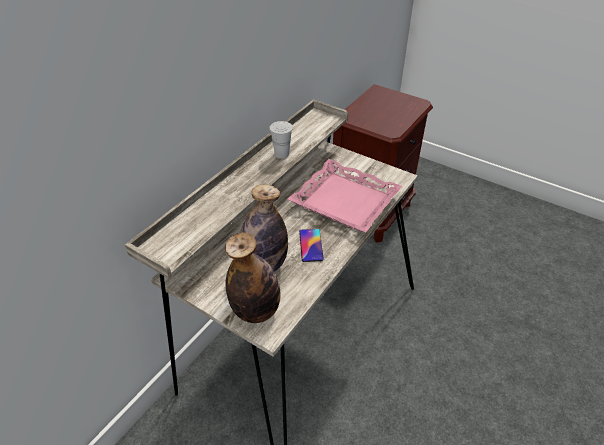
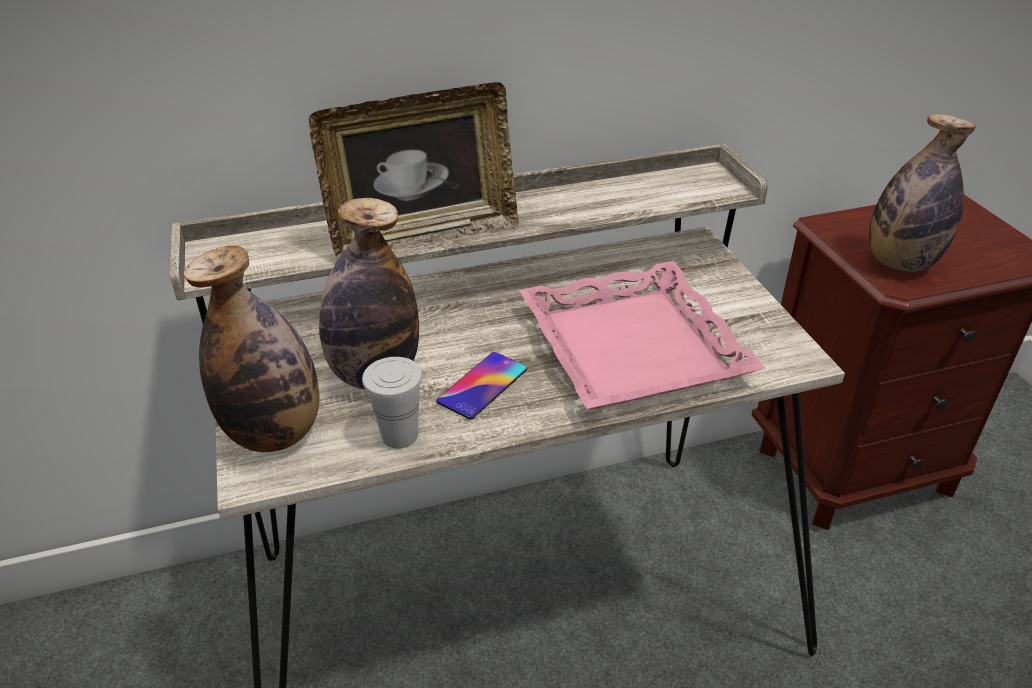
camera: 40 degrees right, 5 degrees down
white cup [269,121,293,159] -> white cup moved to [362,357,423,449]
none -> picture frame [309,82,519,258]
none -> bottle [869,114,976,272]

